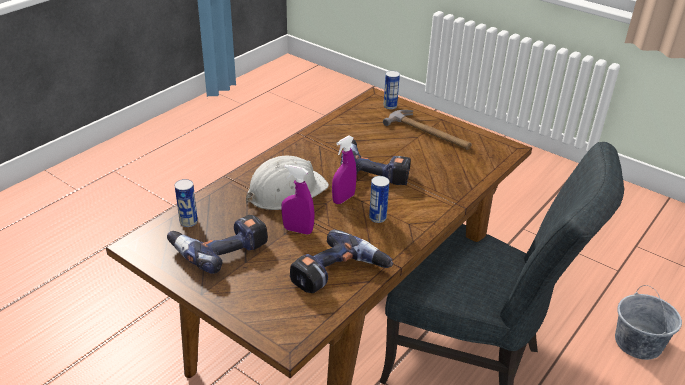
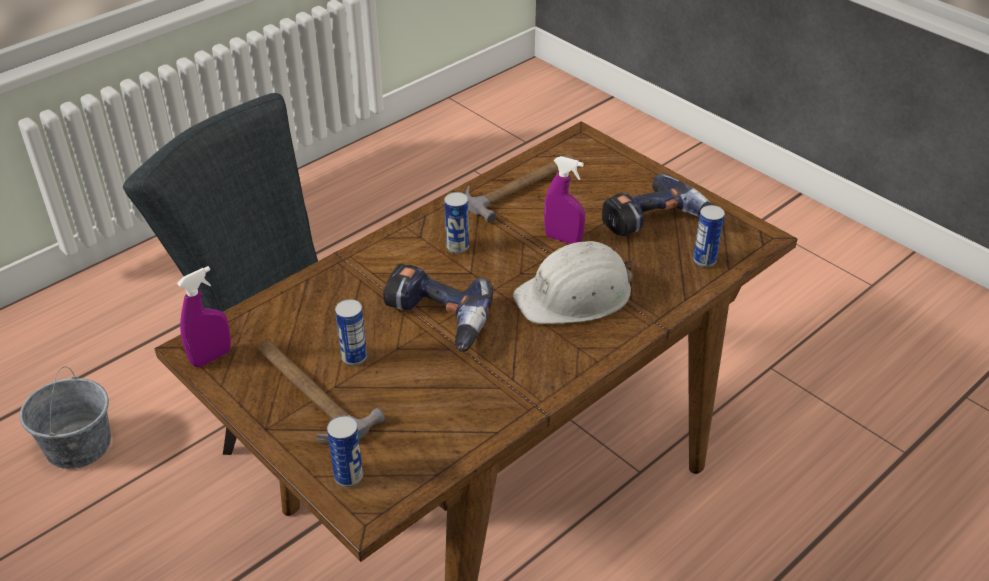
camera: 170 degrees left, 5 degrees up
power drill [290,229,393,293] -> hammer [465,154,575,223]
purple spray bottle [332,135,357,204] -> purple spray bottle moved to [177,266,231,367]
none -> can [335,299,367,366]

